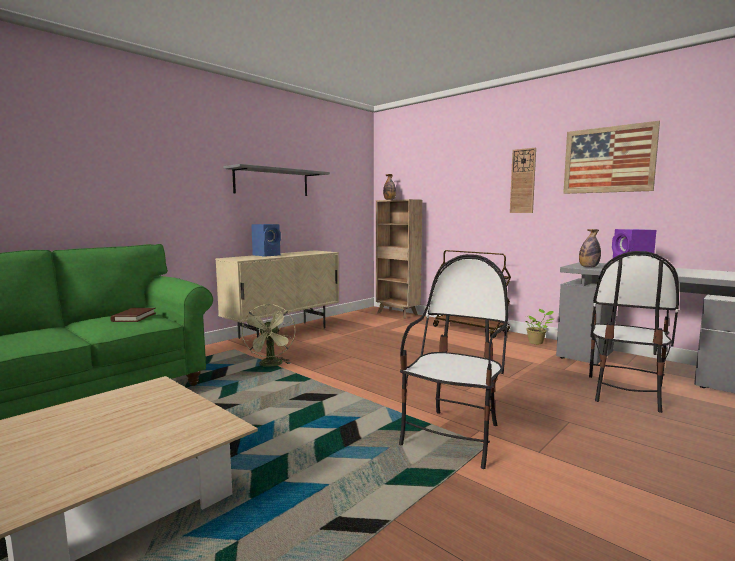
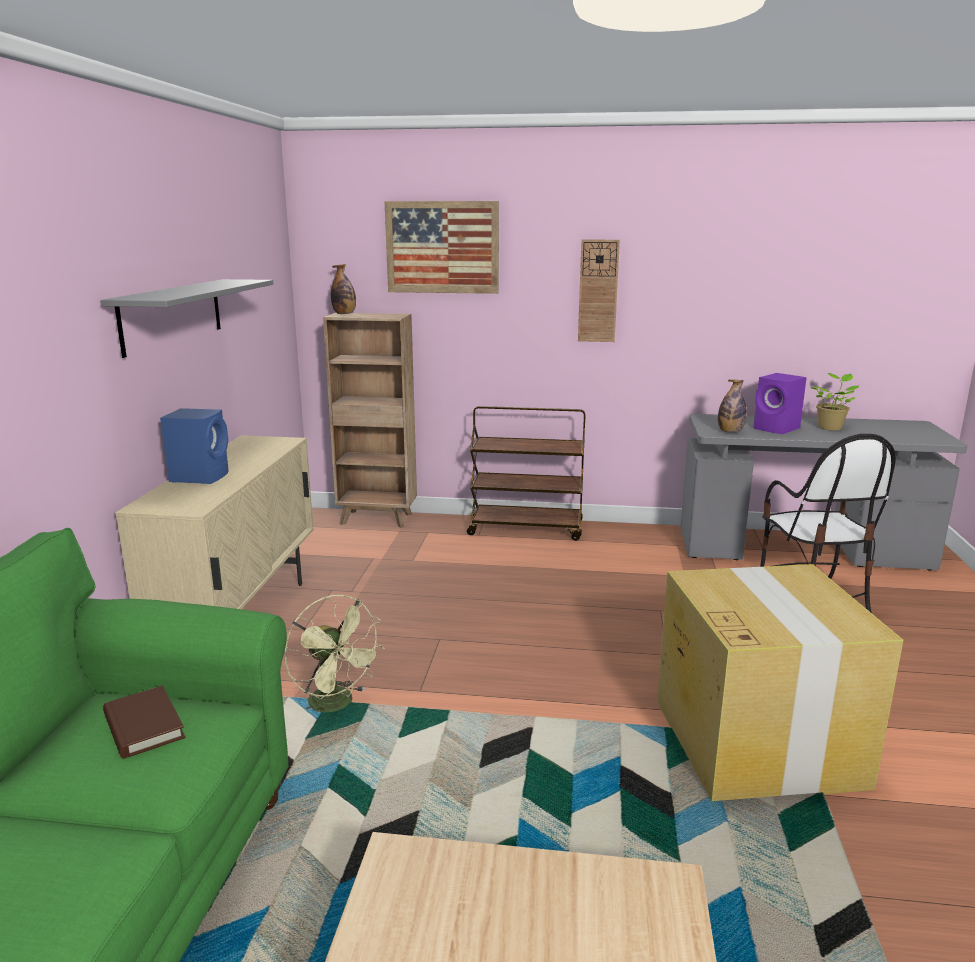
camera: 35 degrees left, 10 degrees up
chair [399,254,508,469] -> cardboard box [657,564,903,801]
potted plant [525,309,554,344] -> potted plant moved to [812,373,859,431]
picture [563,121,660,194] -> picture moved to [385,201,499,294]

